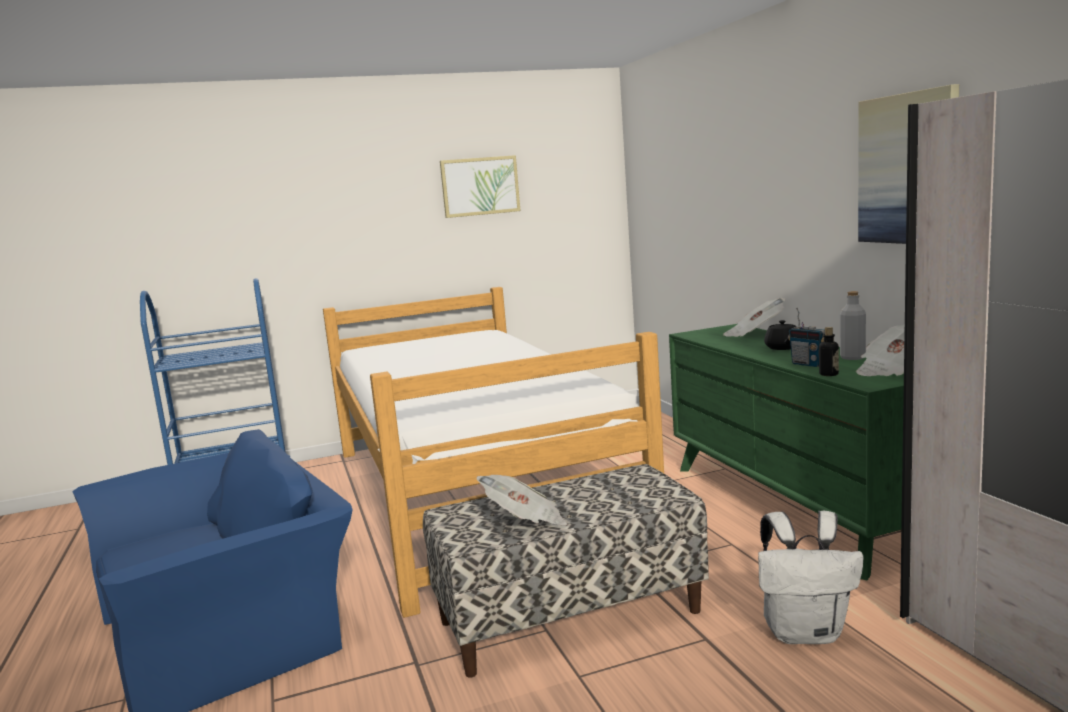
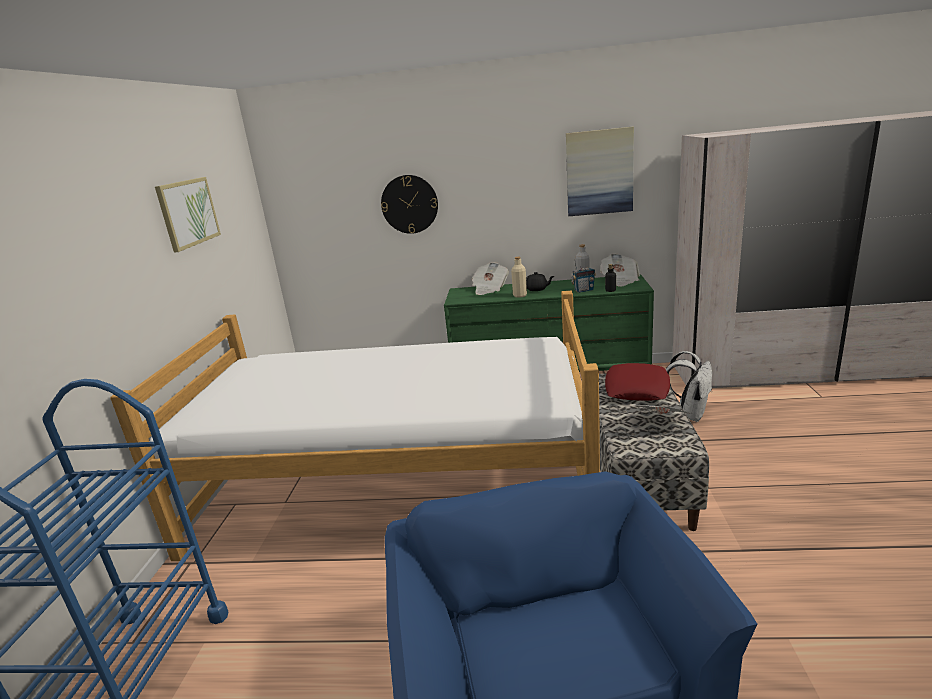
camera: 65 degrees left, 10 degrees up
none -> wall clock [381,175,438,234]
none -> beige bottle [511,257,527,298]
none -> red pillow [605,363,670,401]

